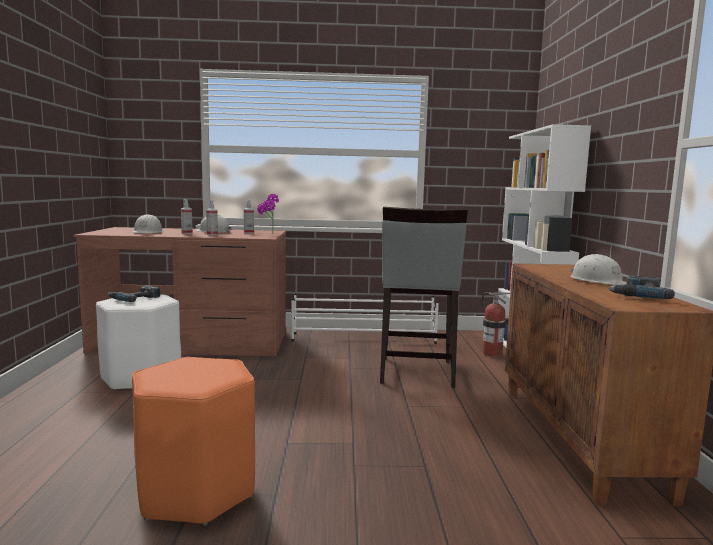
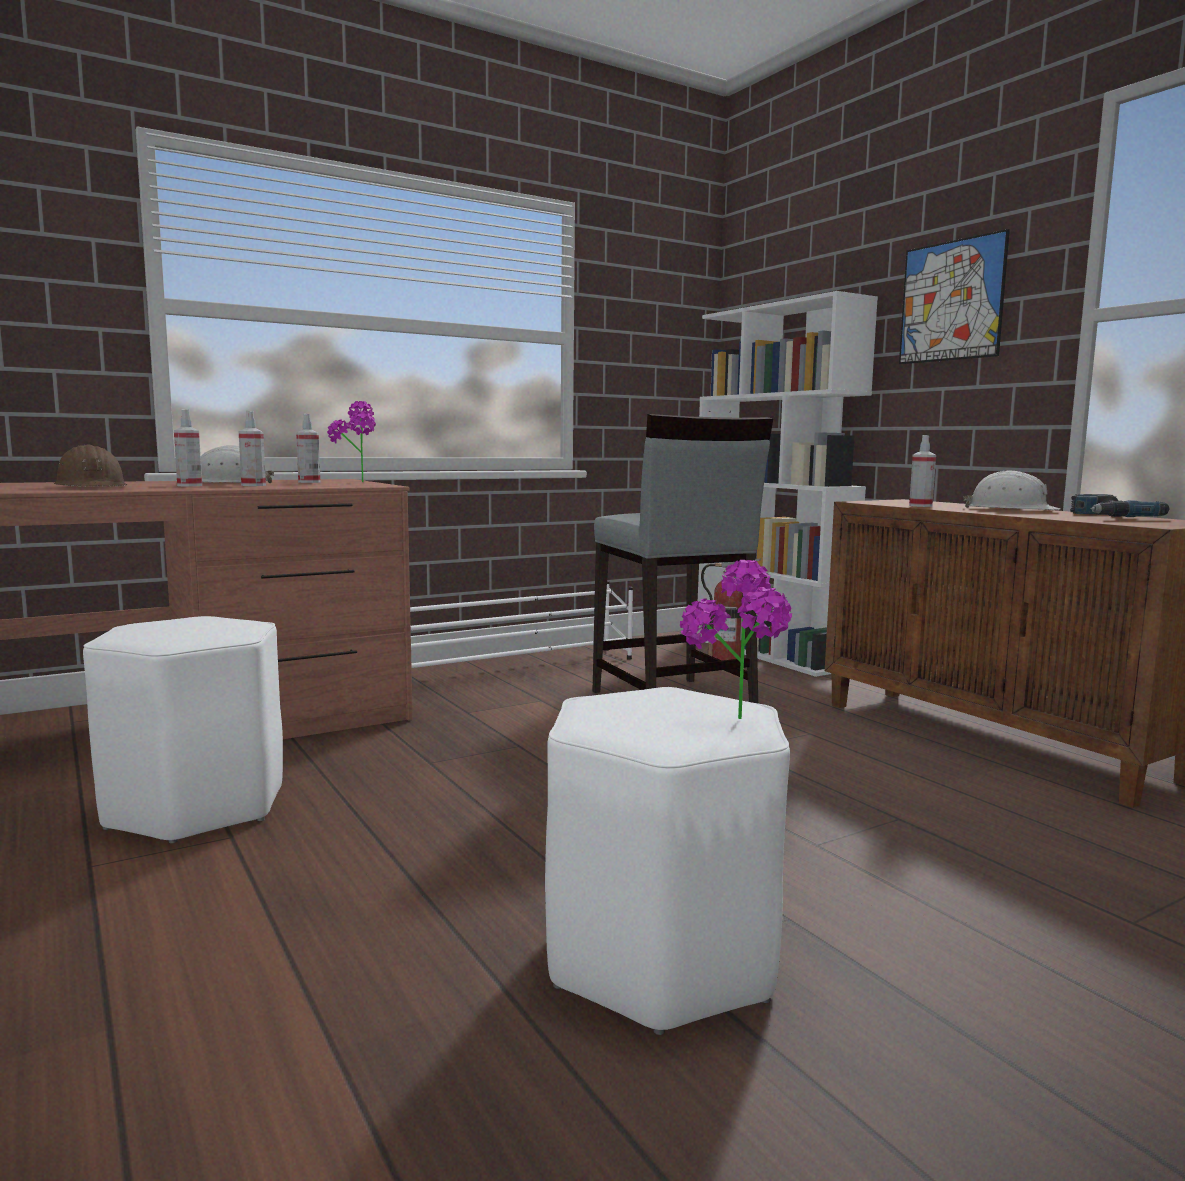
camera: 30 degrees left, 0 degrees up
power drill [108,285,160,302] -> none
white hard hat [132,214,163,234] -> brown hard hat [53,445,127,487]
orange stool [132,357,255,526] -> white stool [545,687,790,1035]
none -> potted plant [680,560,792,719]
none -> picture [899,229,1010,364]
none -> spray bottle [909,435,936,507]

